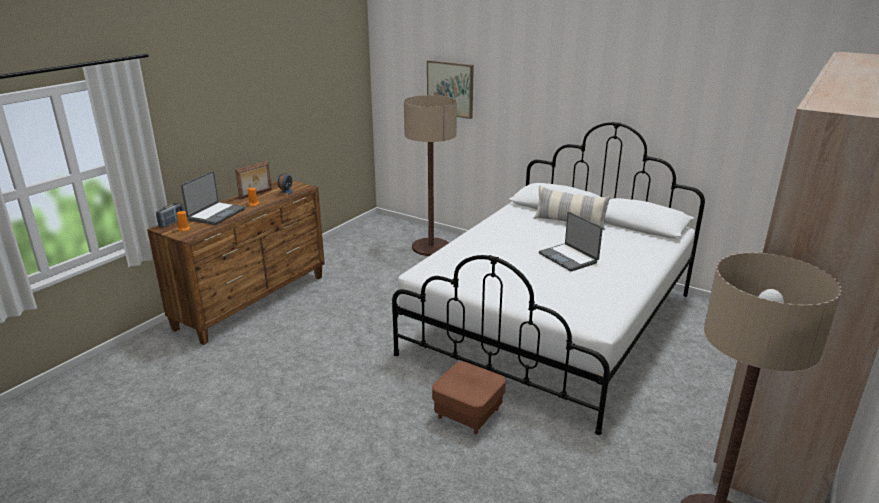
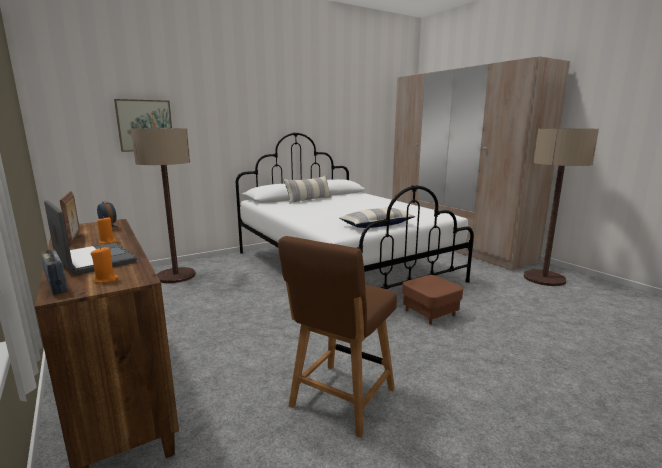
camera: 65 degrees left, 10 degrees down
laptop [539,212,603,271] -> none
none -> brown chair [278,236,397,438]
none -> pillow [339,208,415,228]

